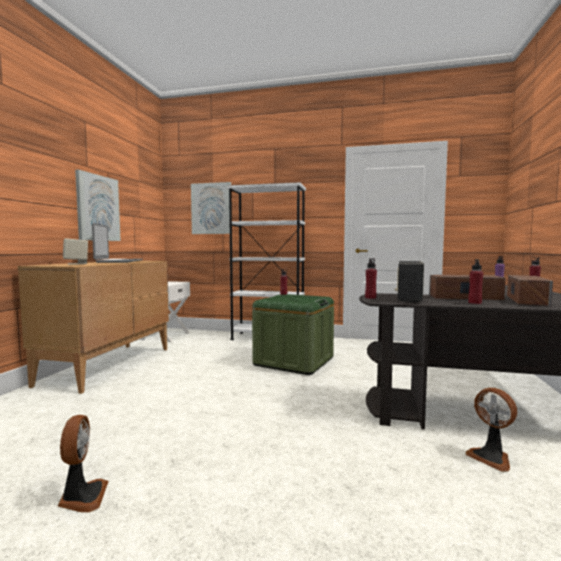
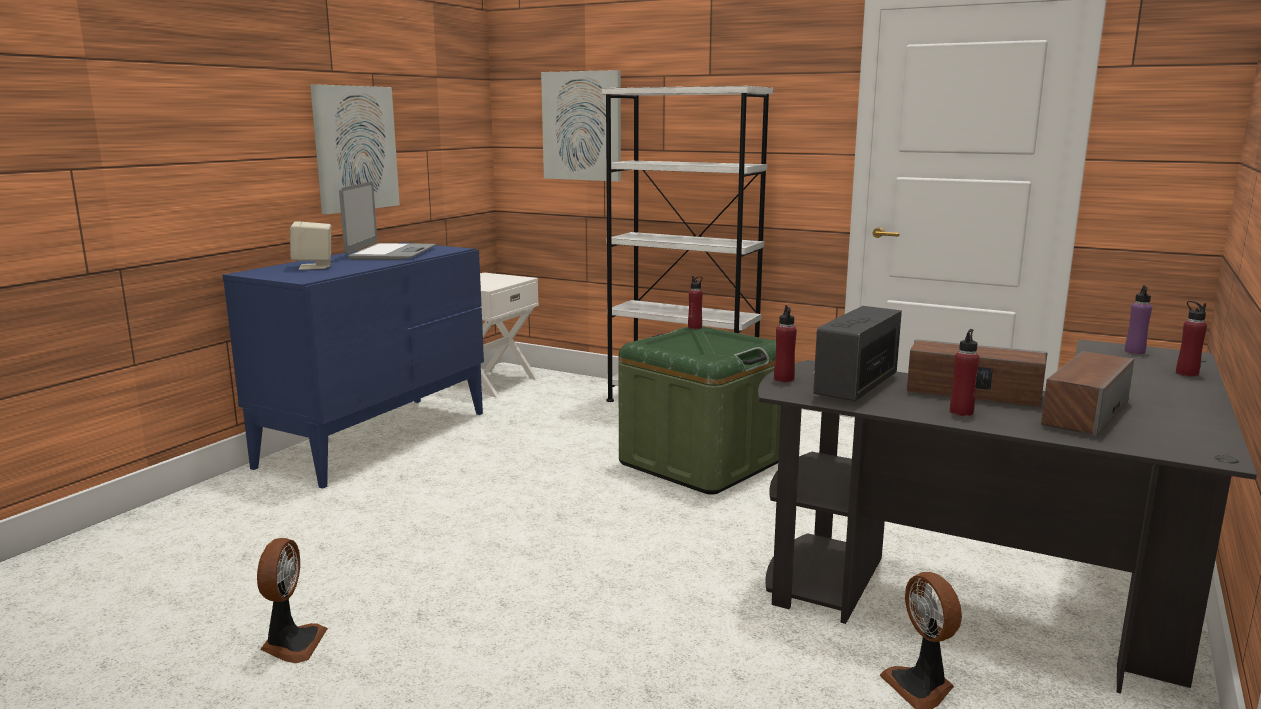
camera: 15 degrees right, 10 degrees up
brown cabinet [18,261,169,394] -> blue cabinet [223,242,484,489]

